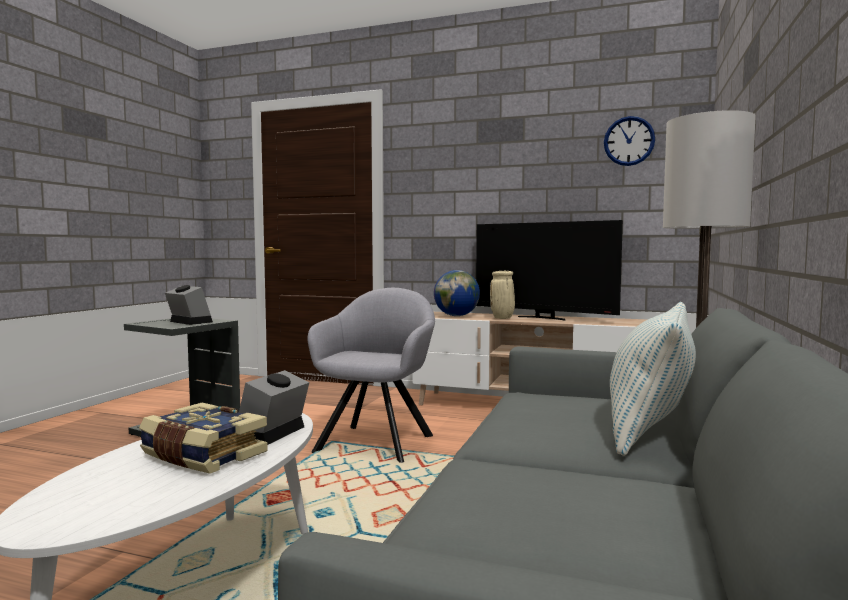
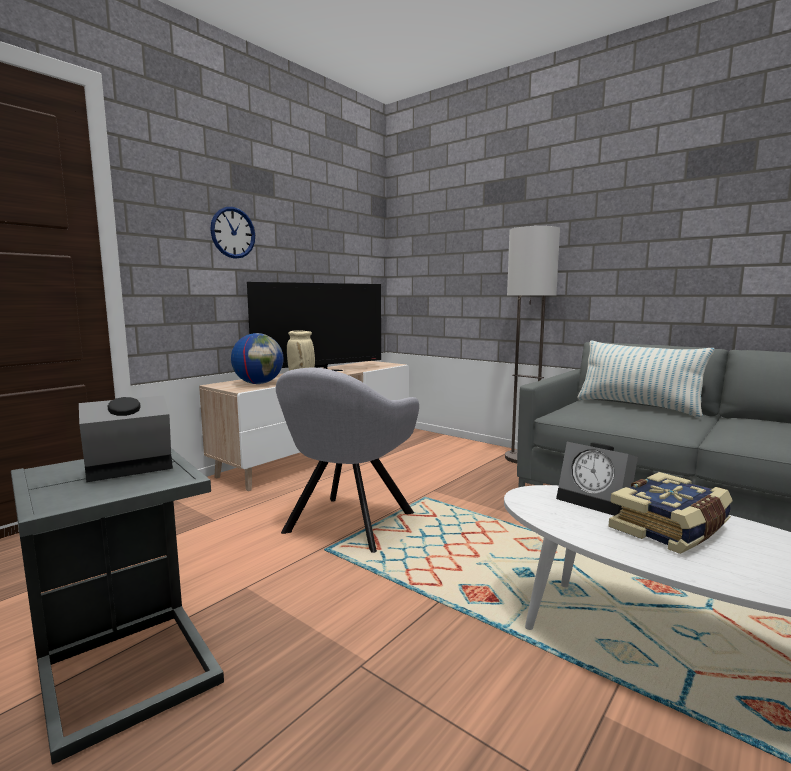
camera: 70 degrees left, 5 degrees up
grey armchair [307,288,435,463] -> grey armchair turned 105 degrees counterclockwise [276,368,419,553]
wall clock [604,116,655,166] -> wall clock moved to [210,207,255,259]

